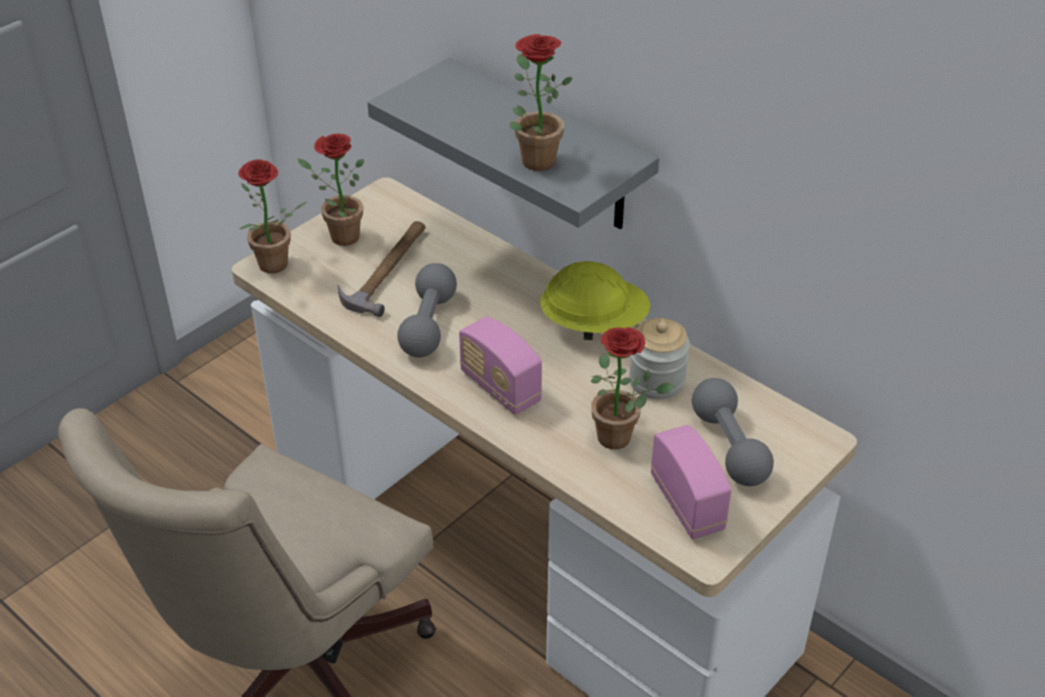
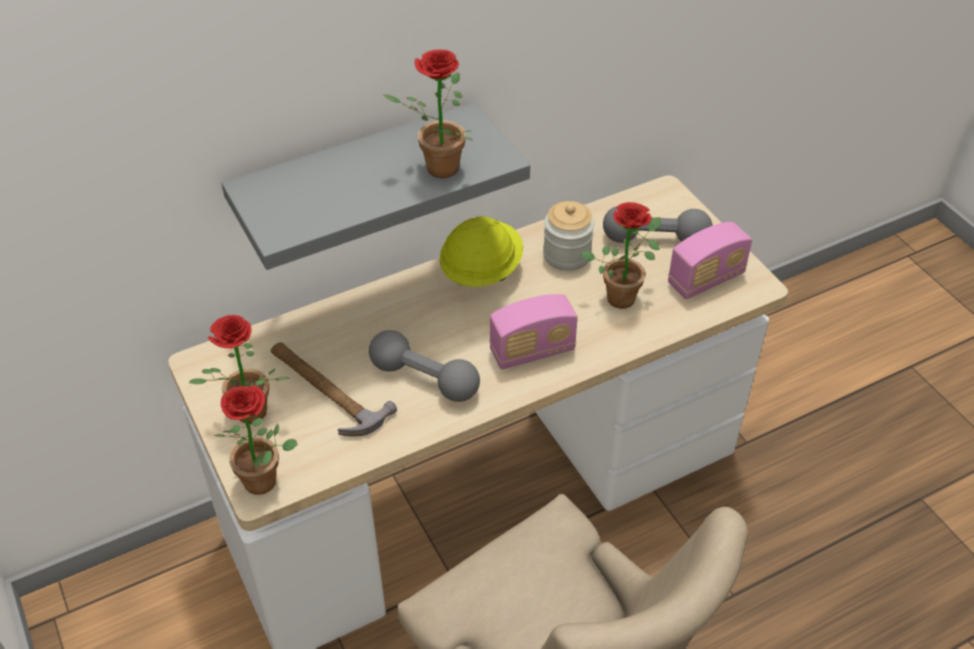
camera: 70 degrees left, 5 degrees up
radio [651,425,732,539] -> radio turned 150 degrees clockwise [668,222,752,299]

